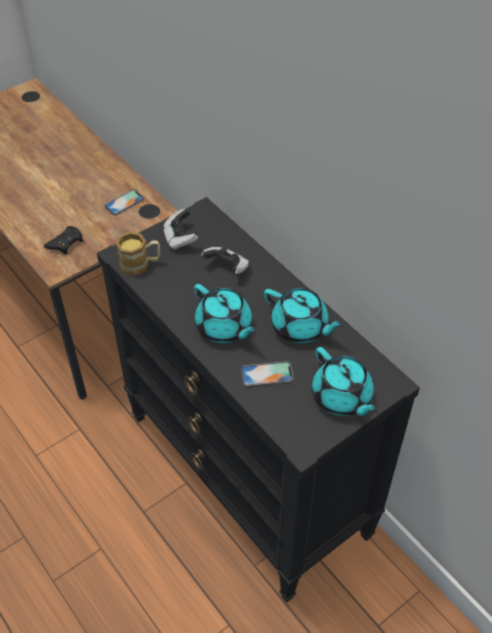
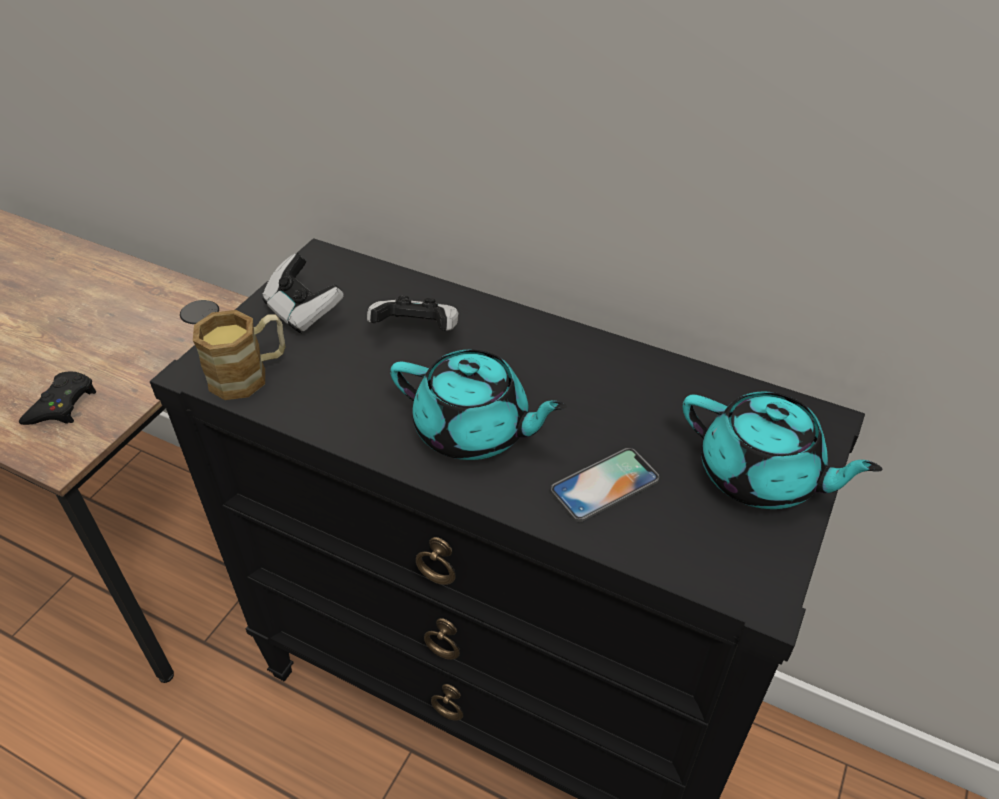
camera: 25 degrees left, 5 degrees down
phone [105,189,144,215] -> none
turquoise teapot [264,288,345,343] -> none

